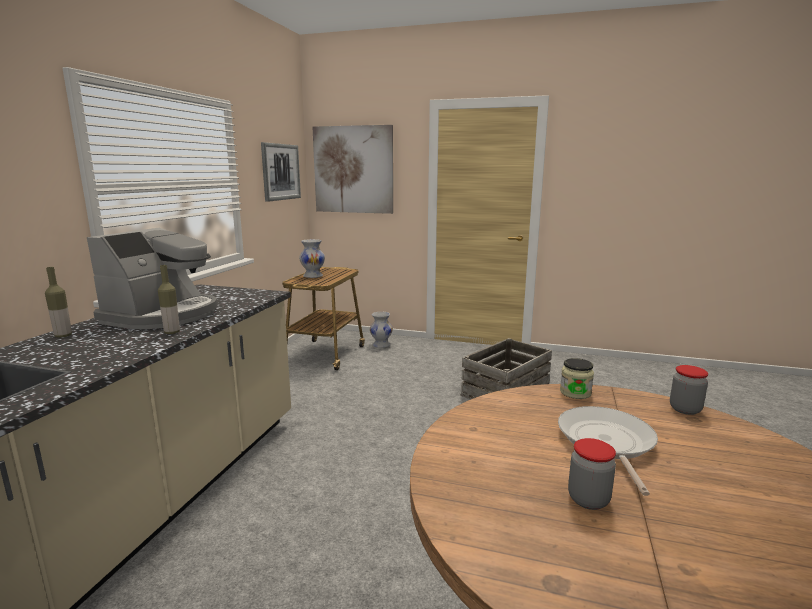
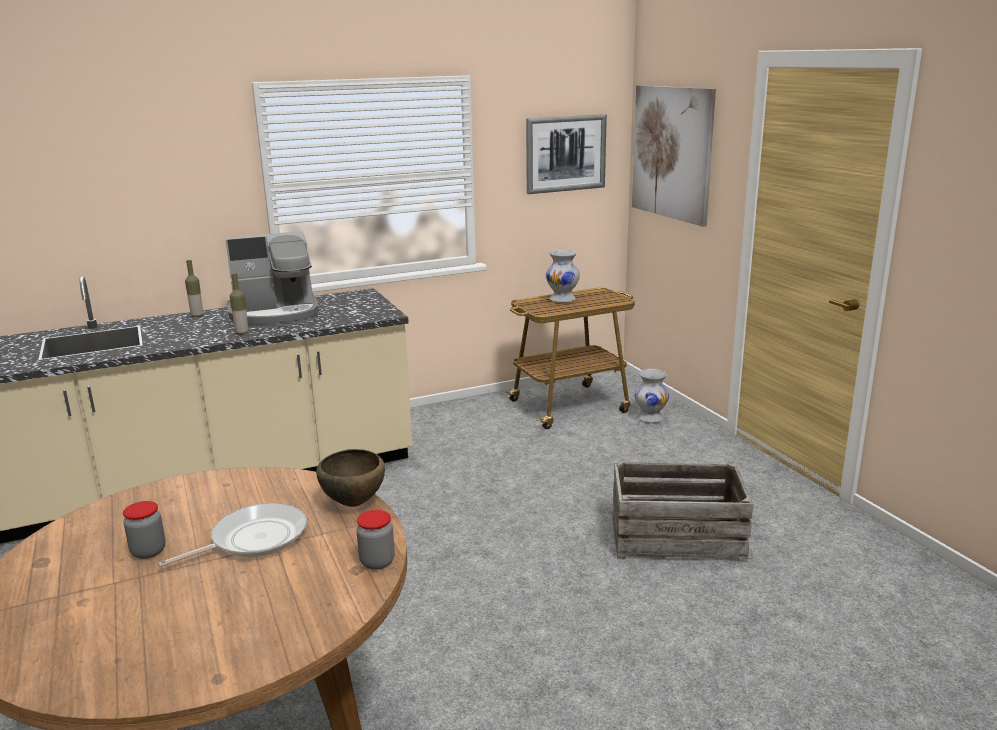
camera: 50 degrees right, 5 degrees up
jar [560,358,594,399] -> brown bowl [316,449,385,507]

